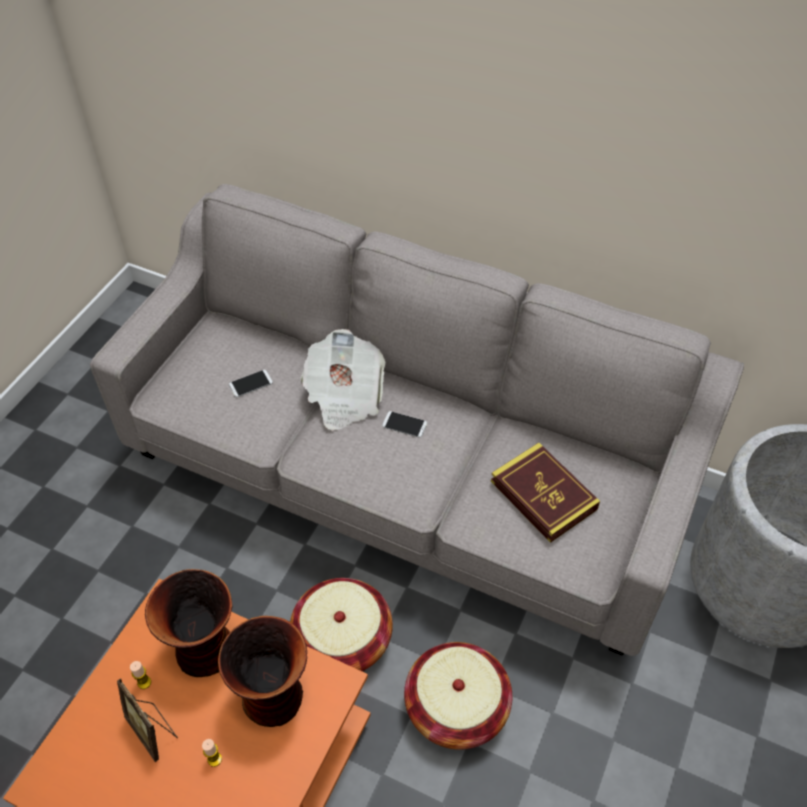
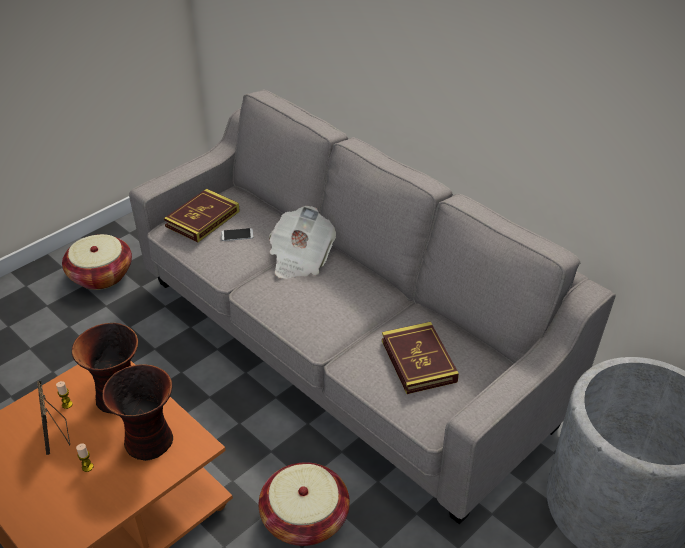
camera: 20 degrees right, 10 degrees down
basket [290,578,393,671] -> basket moved to [62,234,132,290]
phone [382,411,427,438] -> none
none -> book [164,189,240,243]

